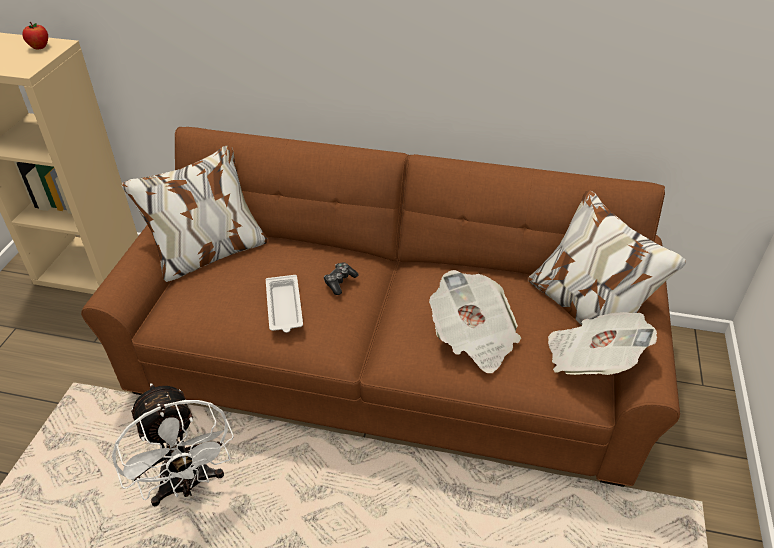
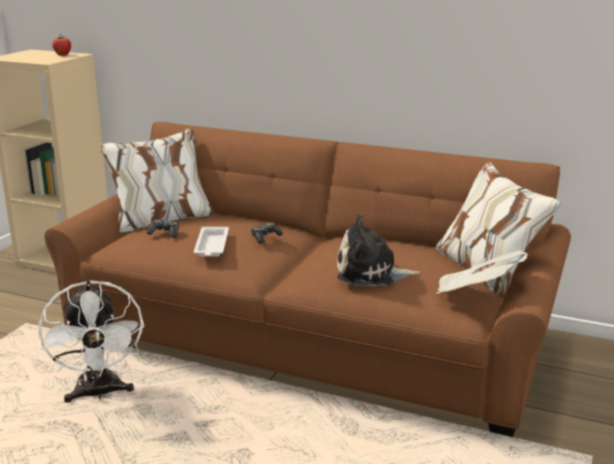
camera: 10 degrees right, 20 degrees down
newspaper [429,270,521,373] -> plush toy [337,214,420,286]
none -> game controller [146,219,179,238]

